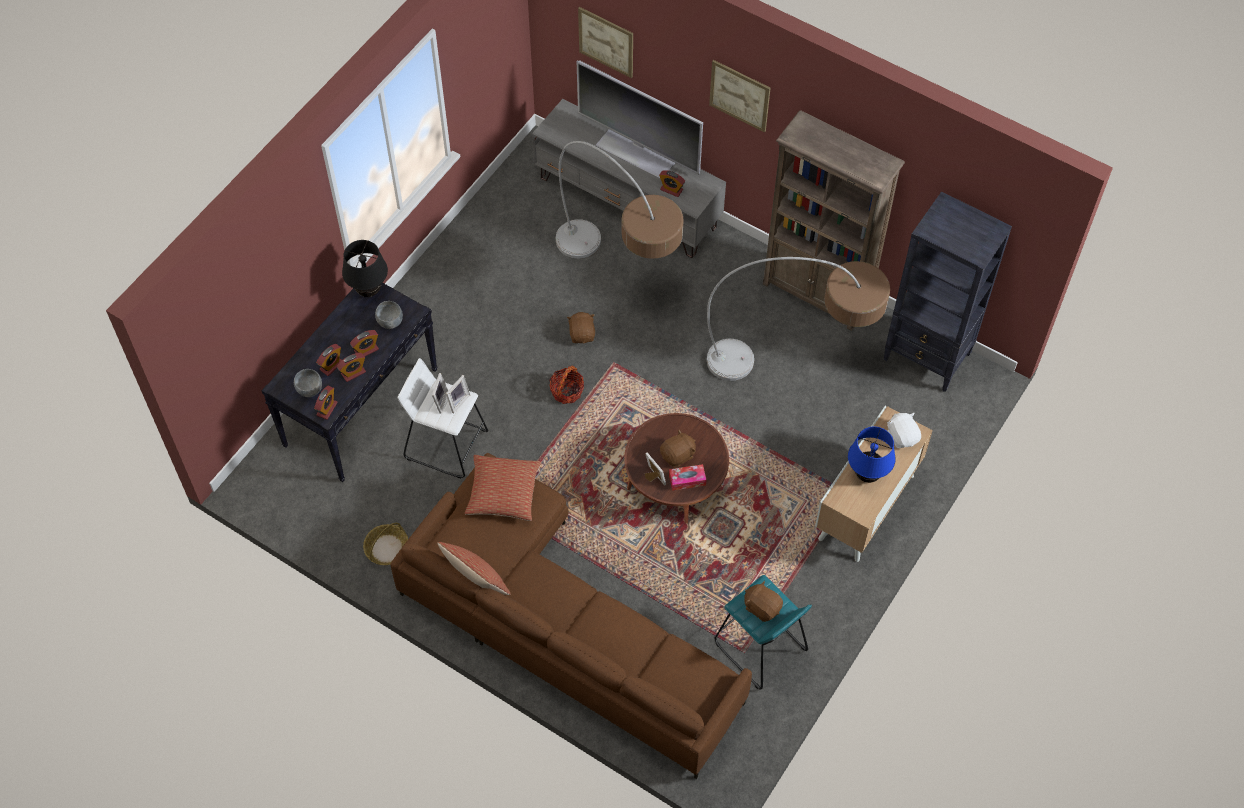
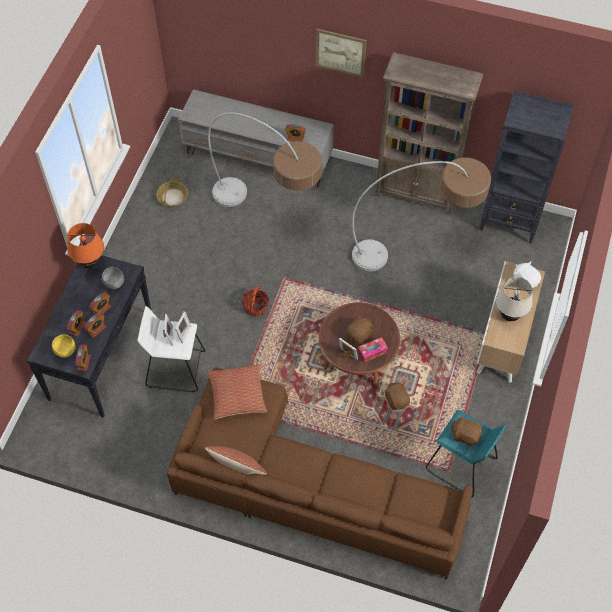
camera: 15 degrees left, 0 degrees up
grey bowl [294,369,322,397] -> yellow bowl [52,335,75,358]
black table lamp [342,240,388,297] -> orange table lamp [67,223,104,269]
basket [363,523,408,565] -> basket moved to [157,176,188,207]
brown plush toy [567,312,595,343] -> brown plush toy moved to [384,383,410,410]
television [577,60,703,178] -> none
picture [578,7,633,78] -> none
blue table lamp [848,427,896,483] -> beige table lamp [496,277,533,321]

